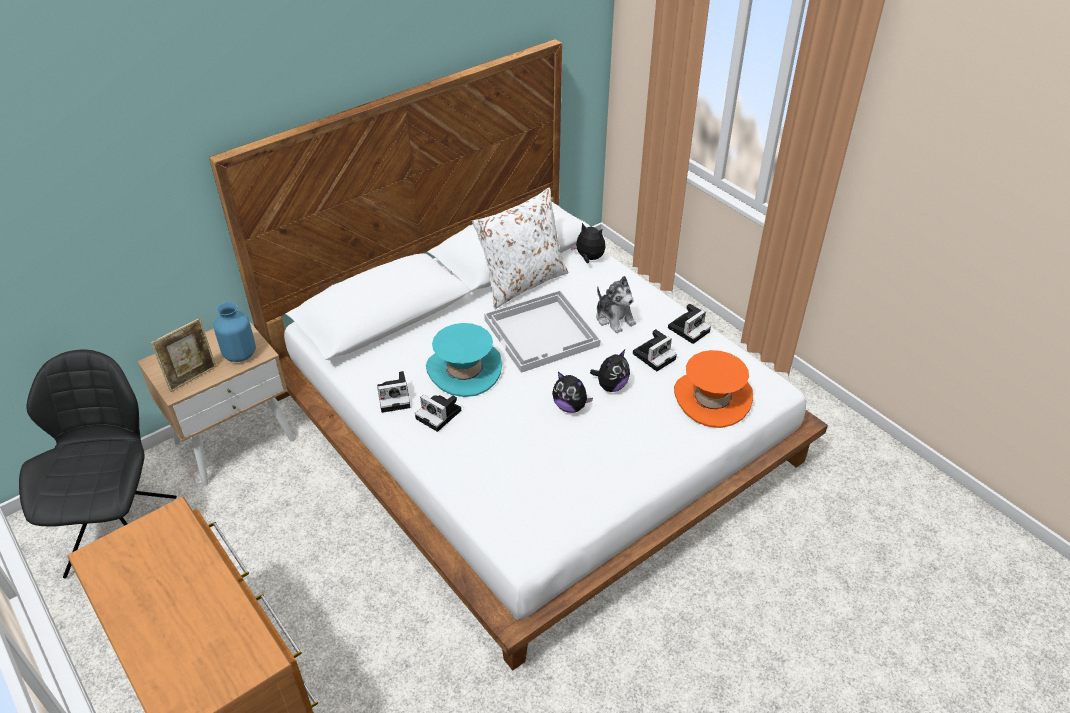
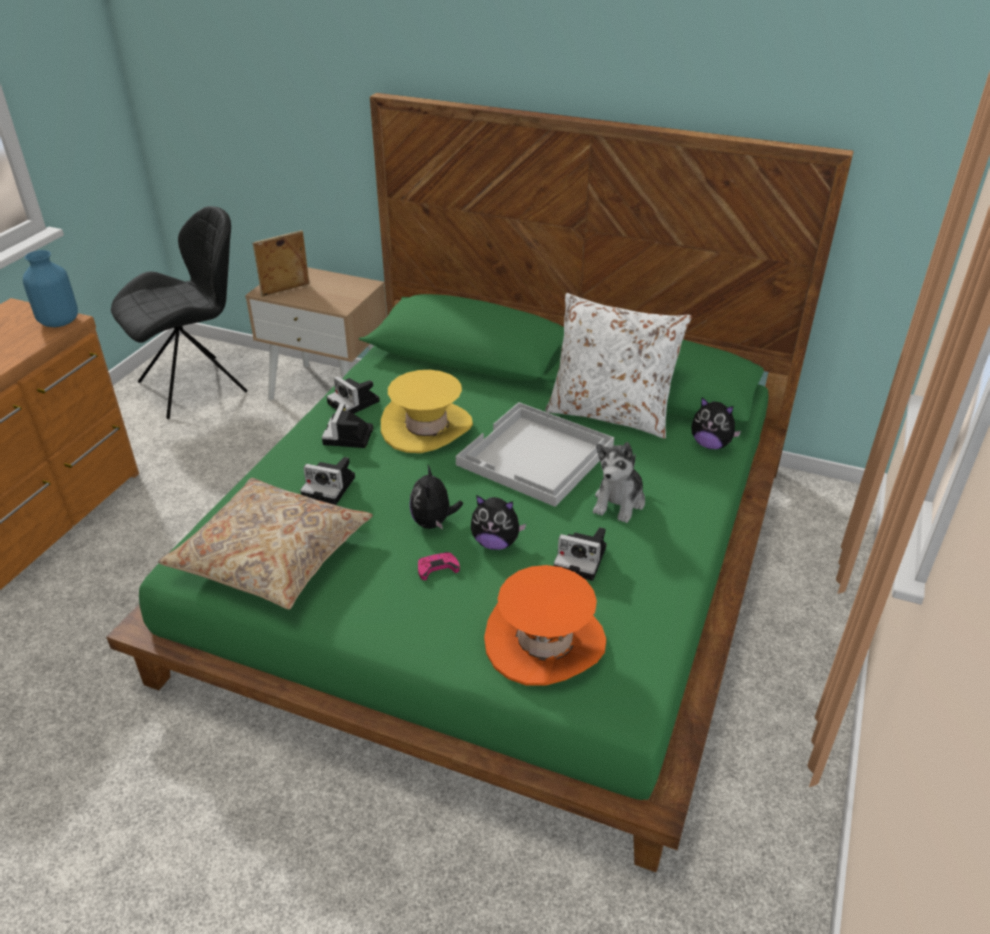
camera: 60 degrees right, 5 degrees down
picture frame [151,318,217,392] -> picture frame turned 135 degrees clockwise [252,230,310,297]
white bed [209,39,828,670] -> green bed [106,93,854,872]
blue vase [213,302,256,362] -> blue vase moved to [23,250,78,327]
turquoise hat [426,323,502,397] -> yellow hat [381,370,473,453]
plush toy [571,223,606,263] -> plush toy turned 120 degrees clockwise [691,397,741,449]
camera [668,303,711,344] -> camera moved to [300,457,355,505]
none -> beige pillow [158,478,372,609]
none -> pink game controller [418,552,460,580]

